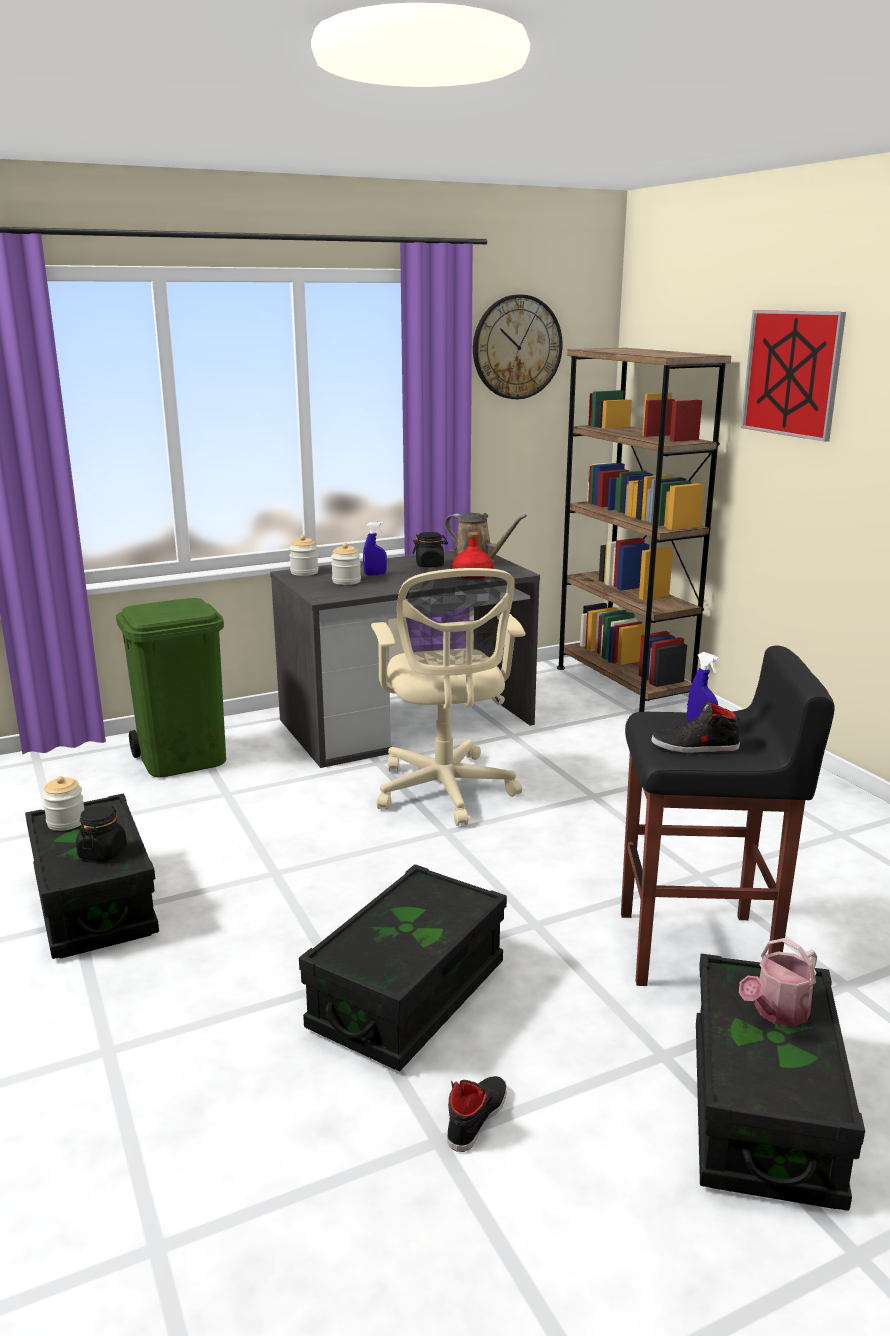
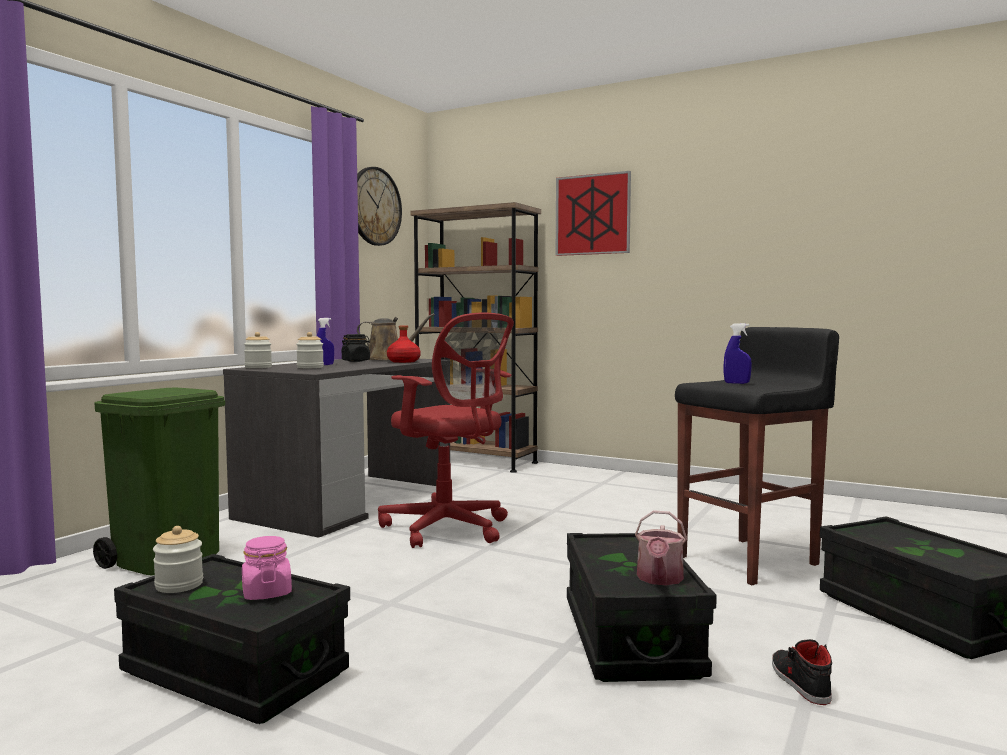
camera: 35 degrees left, 15 degrees down
black jar [76,805,127,861] -> pink jar [242,536,292,600]
beige office chair [371,568,526,826] -> red office chair [378,312,514,548]
black shoe [651,701,740,753] -> none
watering can [739,938,817,1027] -> watering can moved to [635,510,687,585]

